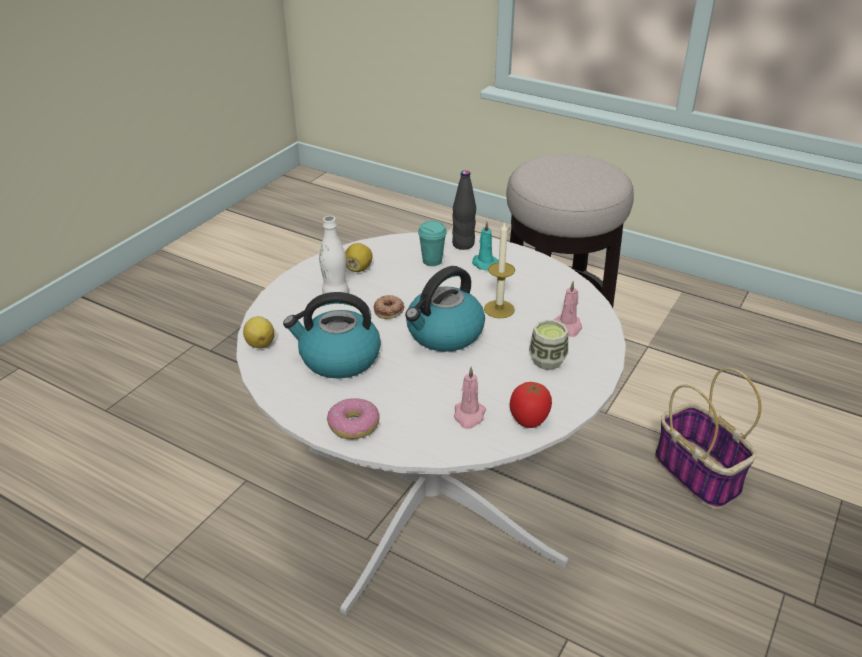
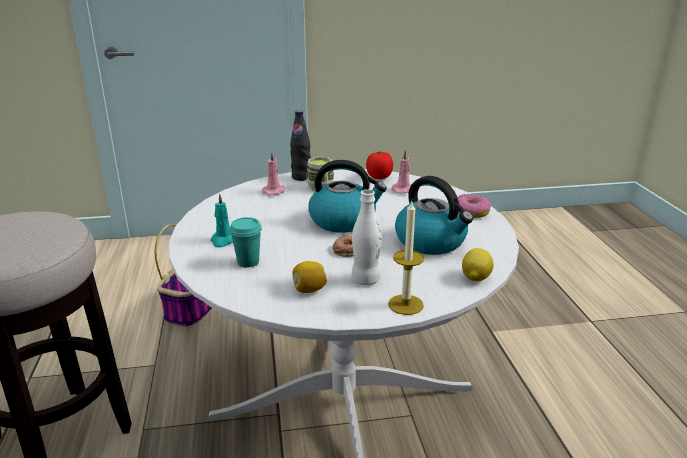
camera: 130 degrees left, 10 degrees down
black bottle [452,170,476,250] -> black bottle moved to [290,110,311,181]
candle [484,221,515,318] -> candle moved to [388,201,424,315]

